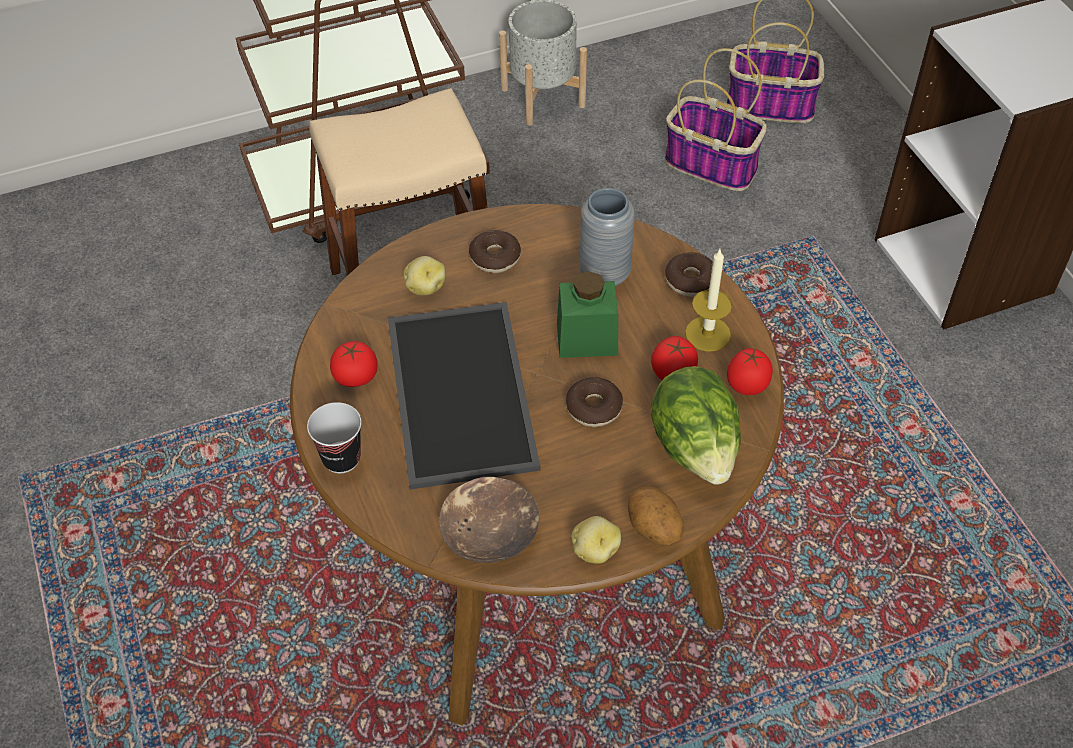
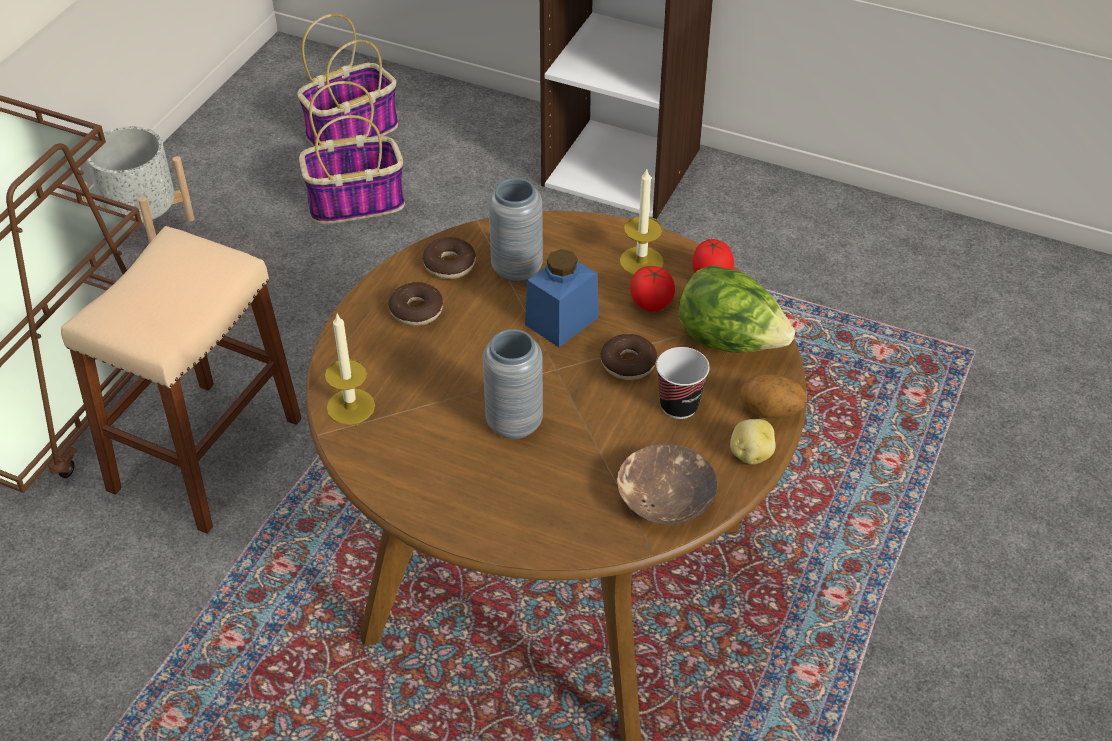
camera: 45 degrees left, 5 degrees down
cup [307,402,362,473] -> cup moved to [656,347,710,419]
tomato [330,341,378,387] -> none
tray [388,302,540,489] -> grey vase [483,329,543,439]
potato [403,256,445,295] -> none
green jar [557,271,618,358] -> blue jar [525,249,599,347]
donut [665,252,713,297] -> donut moved to [422,237,476,279]
none -> candle [325,314,375,425]

